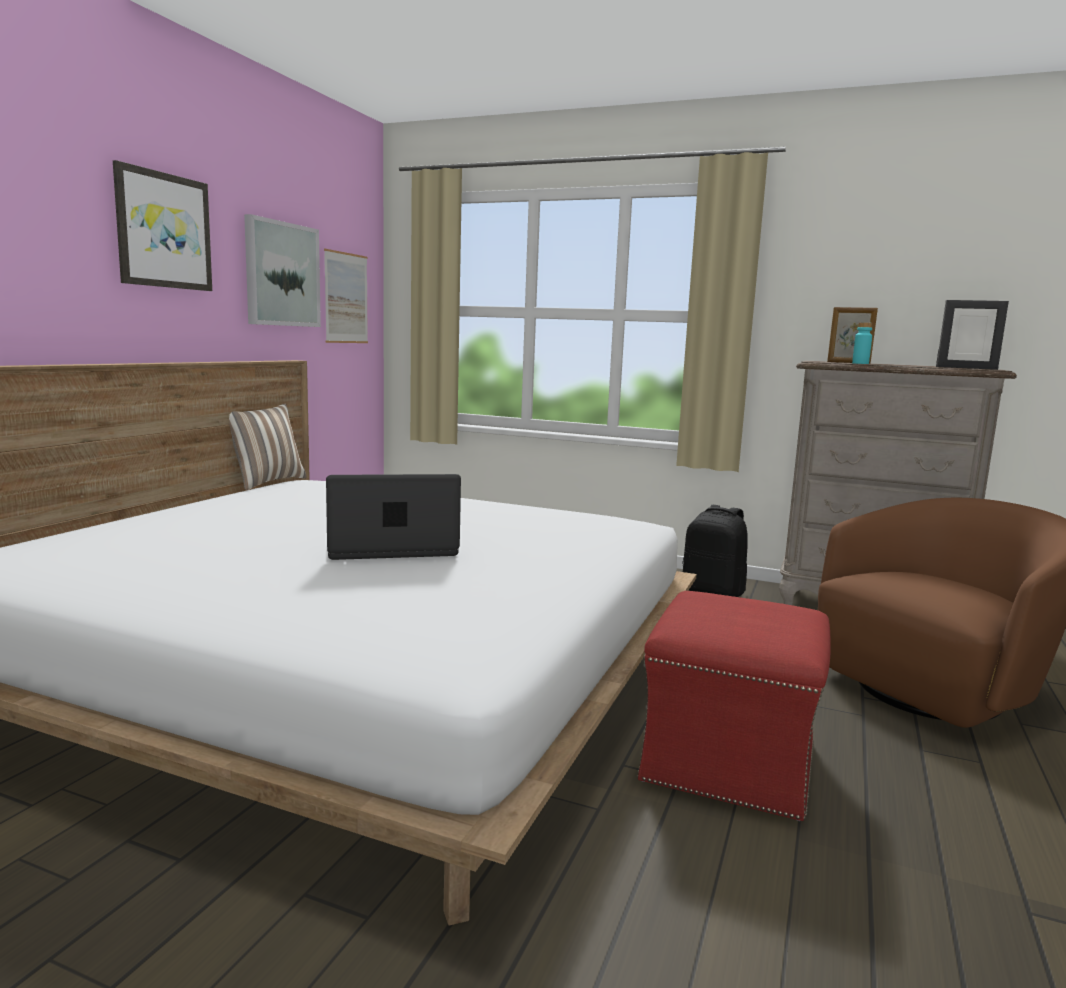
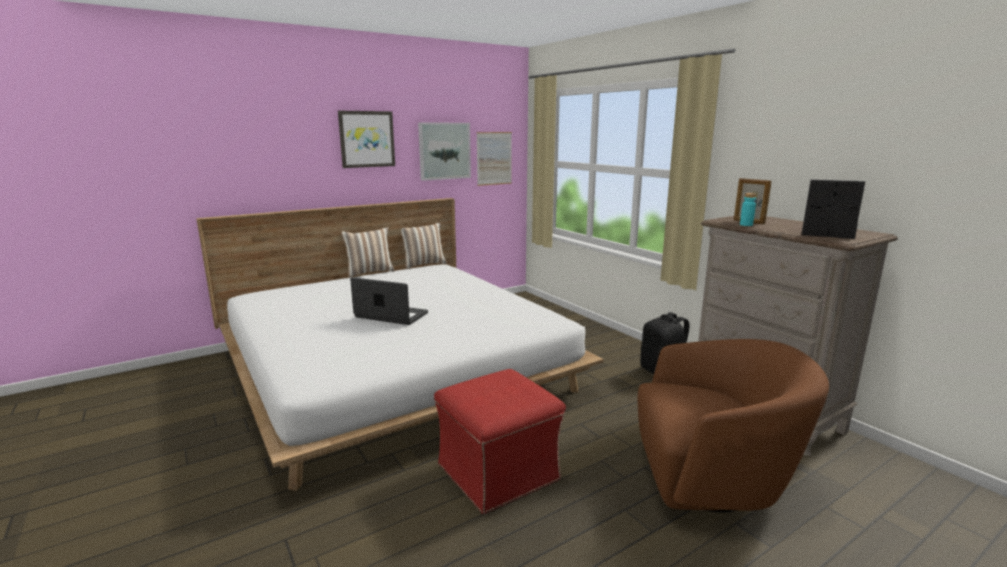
camera: 35 degrees right, 5 degrees up
picture frame [936,300,1009,370] -> picture frame turned 150 degrees clockwise [802,179,865,239]
none -> pillow [341,227,395,277]

